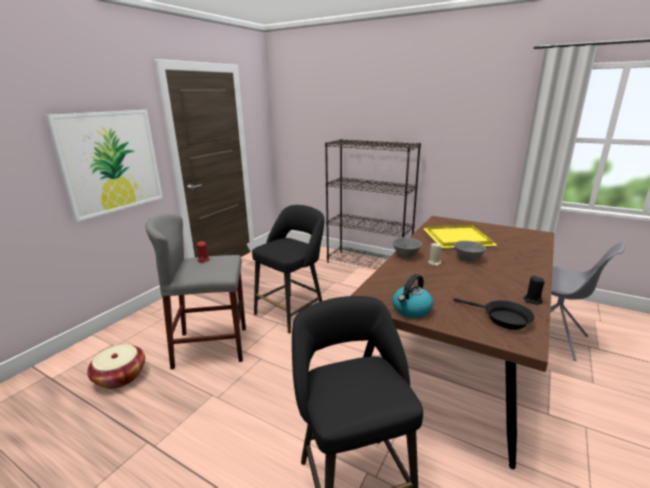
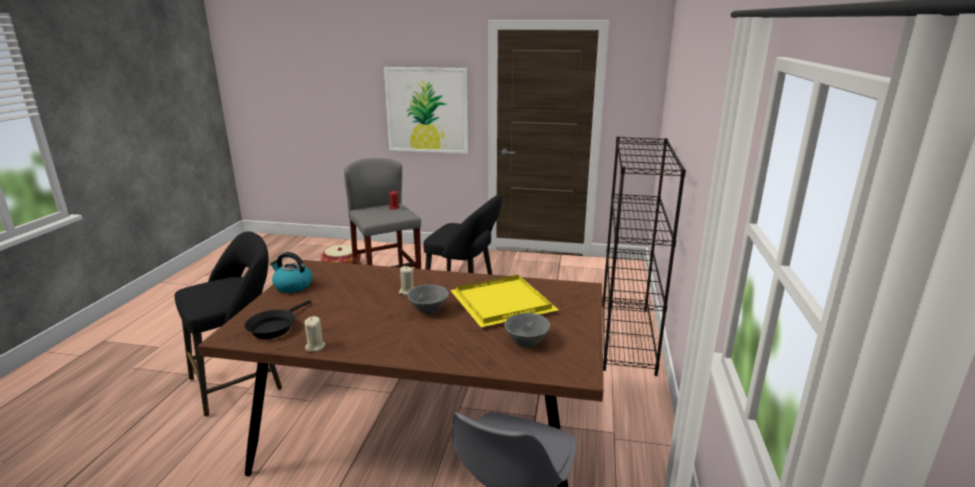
camera: 70 degrees right, 0 degrees up
grey bowl [392,237,422,258] -> grey bowl moved to [505,313,550,348]
black candle [523,276,545,304] -> beige candle [305,316,325,352]

